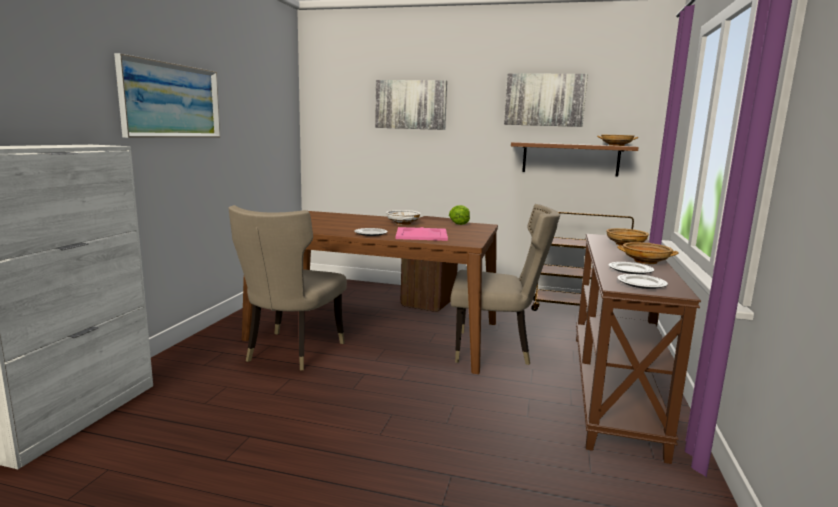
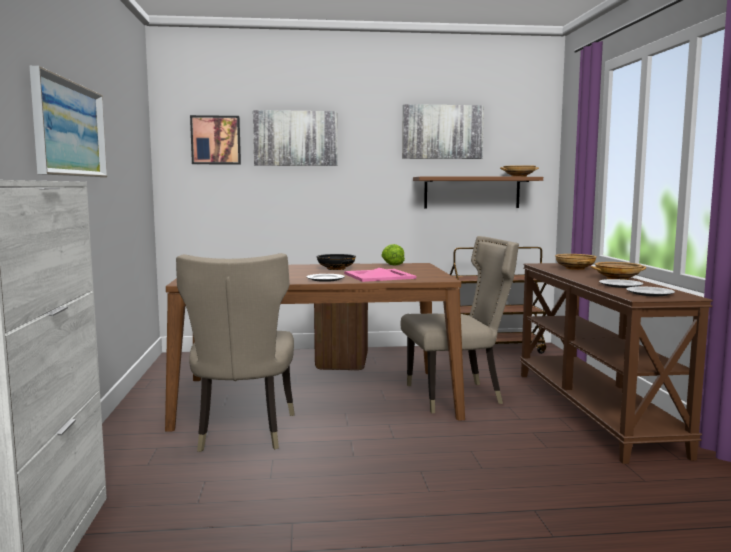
camera: 20 degrees left, 5 degrees down
white bowl [386,210,421,225] -> black bowl [316,254,356,270]
none -> picture [190,115,241,164]

